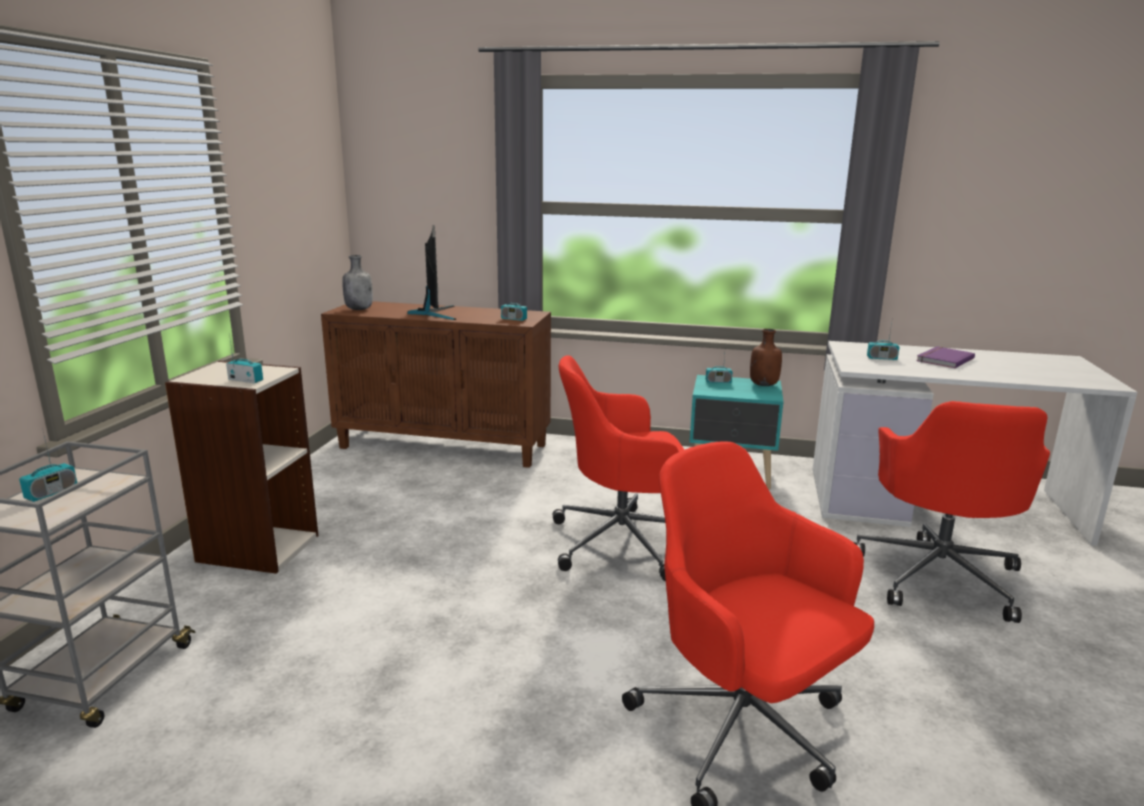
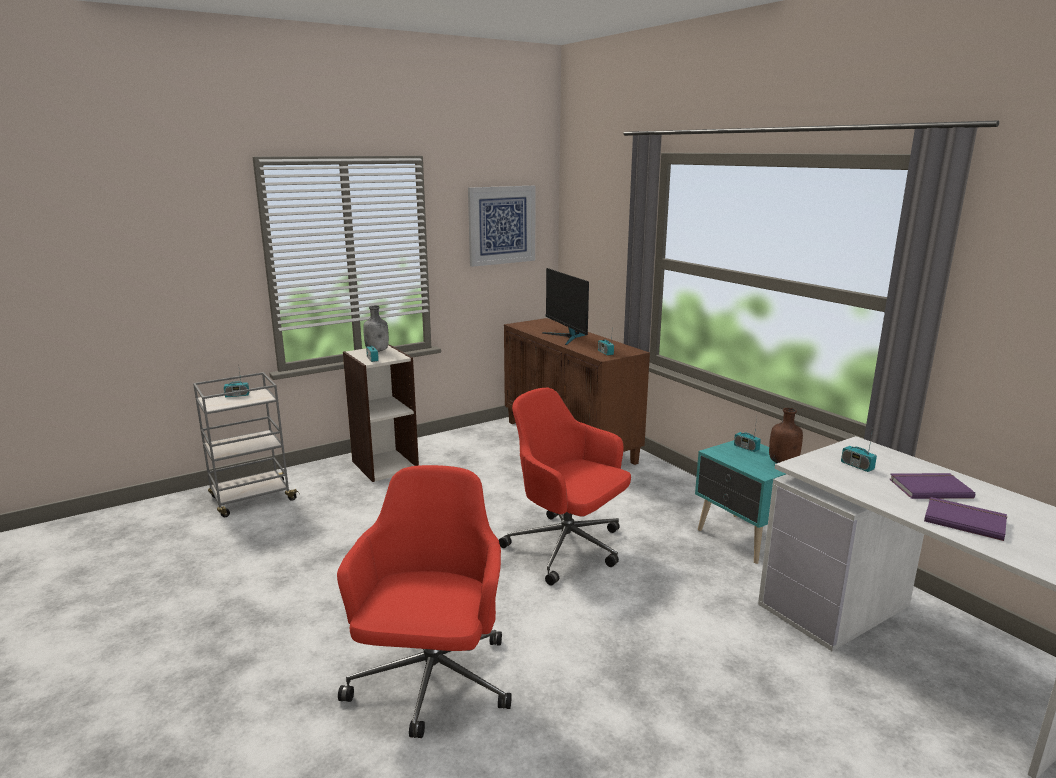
camera: 45 degrees right, 0 degrees up
grey bottle [342,255,373,310] -> grey bottle moved to [363,306,389,352]
monitor [407,225,456,320] -> monitor turned 120 degrees clockwise [542,268,589,345]
red office chair [854,401,1050,623] -> none
none -> picture [468,186,536,267]
none -> purple book [924,497,1007,541]

